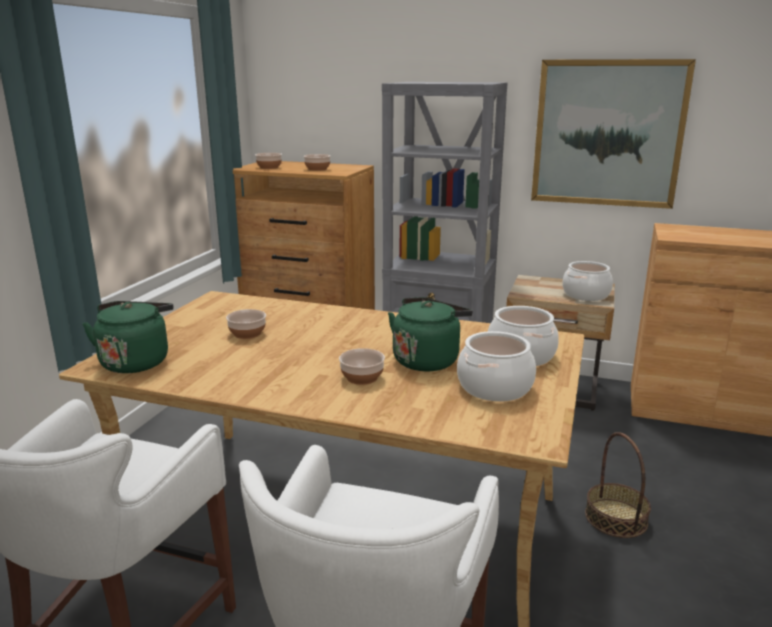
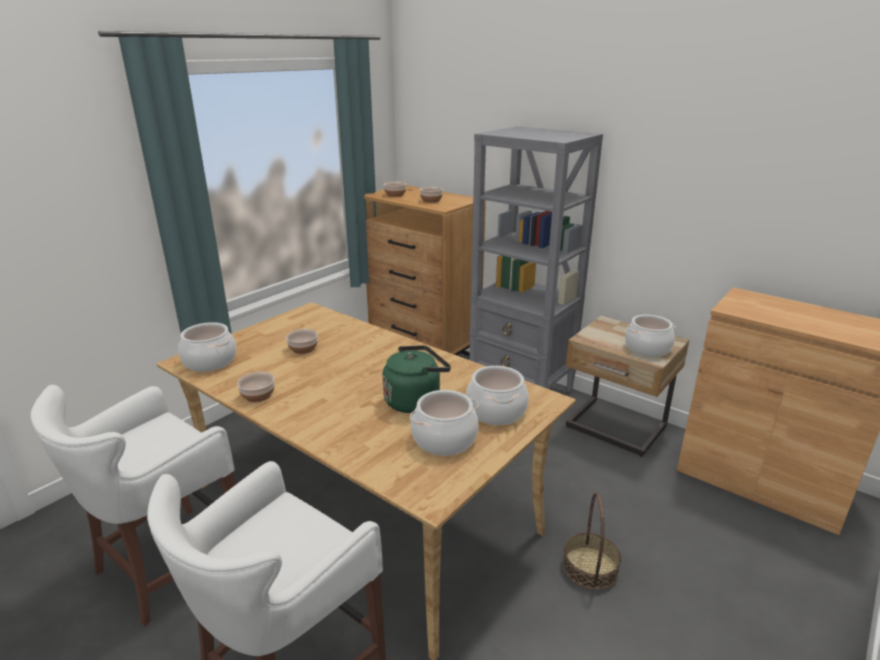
camera: 20 degrees right, 5 degrees up
green kettle [82,301,174,373] -> cooking pot [178,322,236,372]
bowl [339,348,385,385] -> bowl moved to [237,372,275,402]
picture [531,59,696,209] -> none

